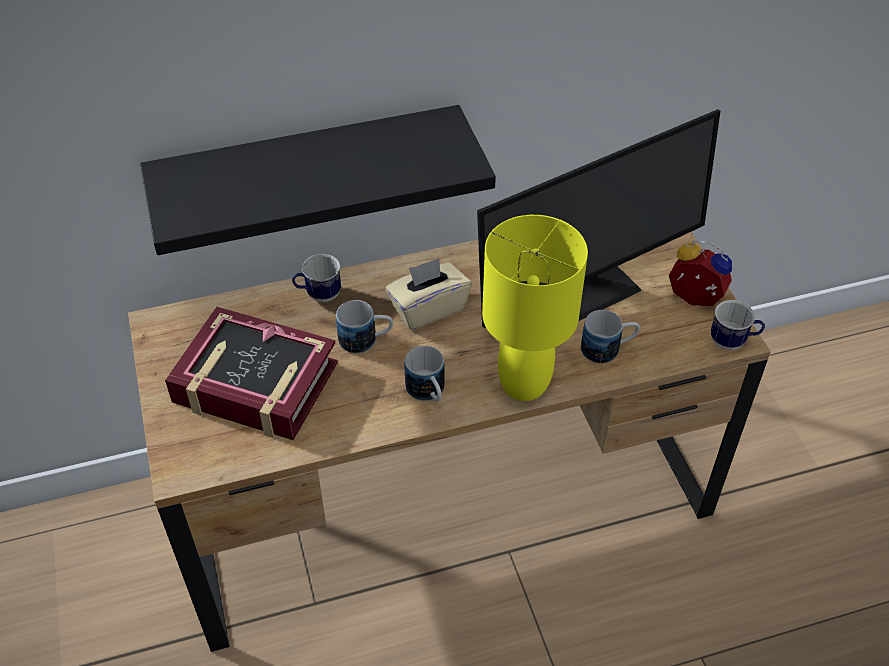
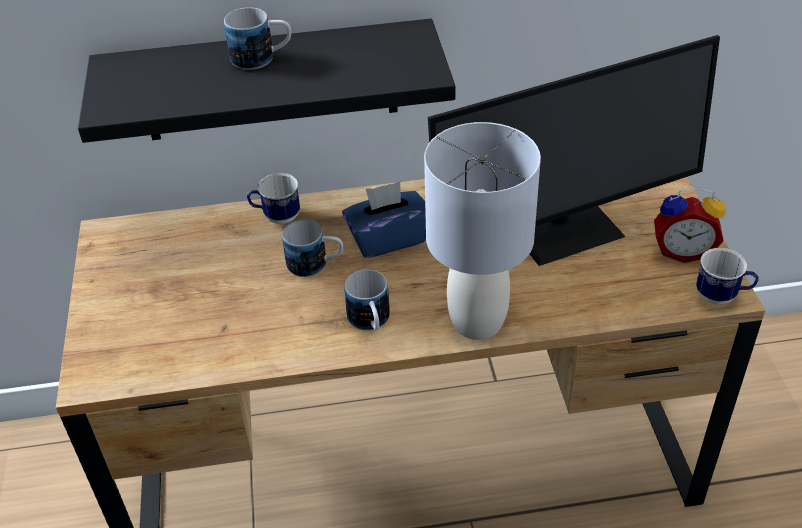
camera: 10 degrees right, 5 degrees down
book [165,307,338,440] -> none
beige tissue box [386,258,472,330] -> blue tissue box [342,182,426,258]
yellow table lamp [482,215,588,401] -> grey table lamp [424,122,541,340]
mug [581,310,640,364] -> mug moved to [224,7,291,70]
alarm clock [669,240,732,306] -> alarm clock turned 150 degrees clockwise [654,187,726,263]

